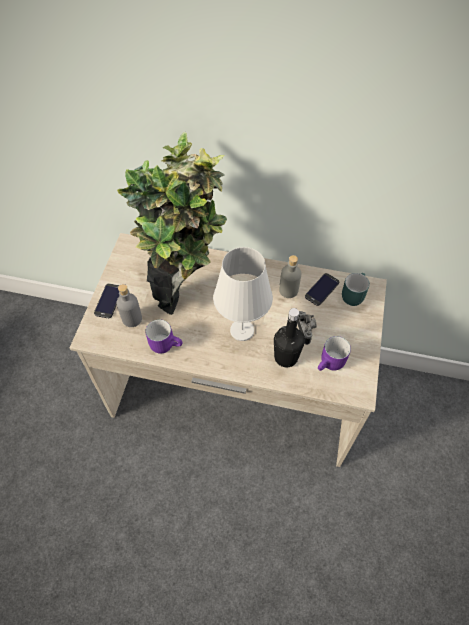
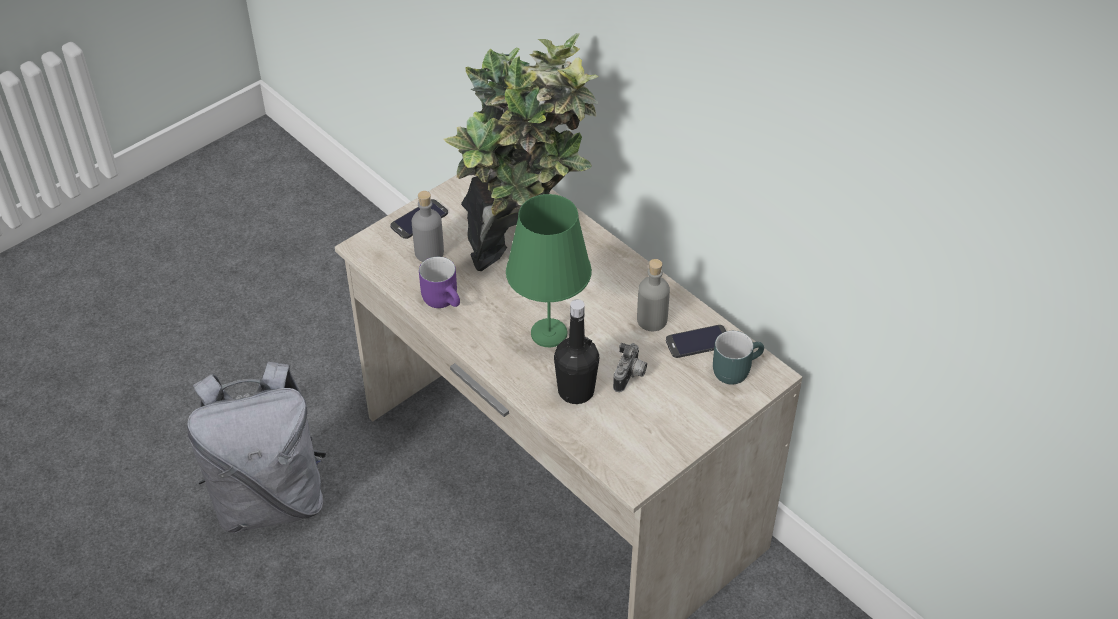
camera: 35 degrees right, 10 degrees down
white table lamp [213,247,273,341] -> green table lamp [506,194,592,347]
purple mug [318,336,351,371] -> none
none -> grey backpack [187,361,326,533]

